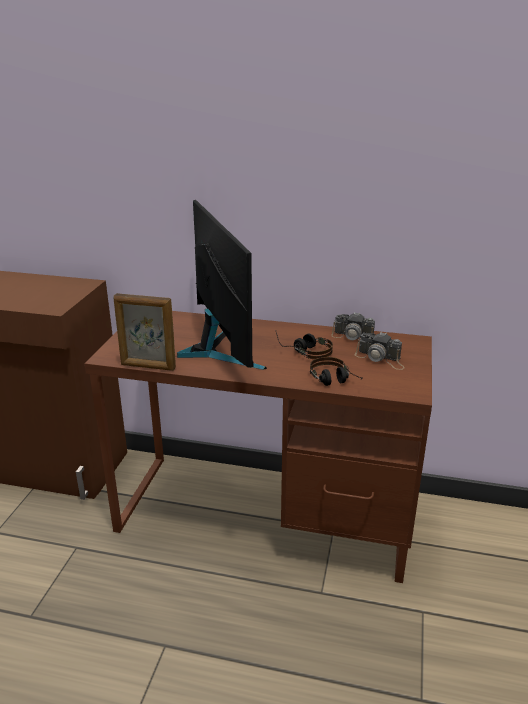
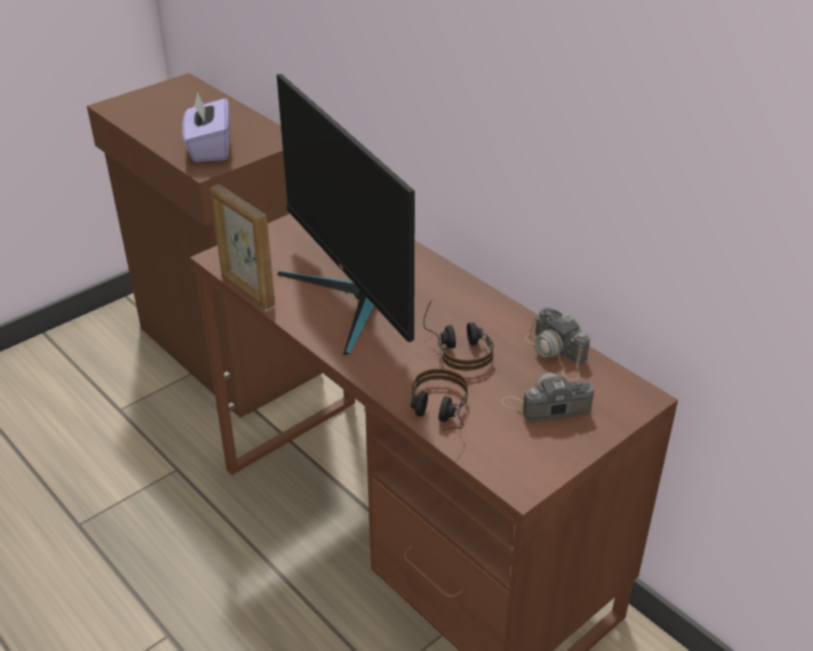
camera: 35 degrees right, 10 degrees up
monitor [177,200,267,370] -> monitor turned 135 degrees clockwise [277,74,415,355]
camera [355,332,405,370] -> camera turned 105 degrees clockwise [501,372,594,422]
none -> purple tissue box [182,92,230,162]

